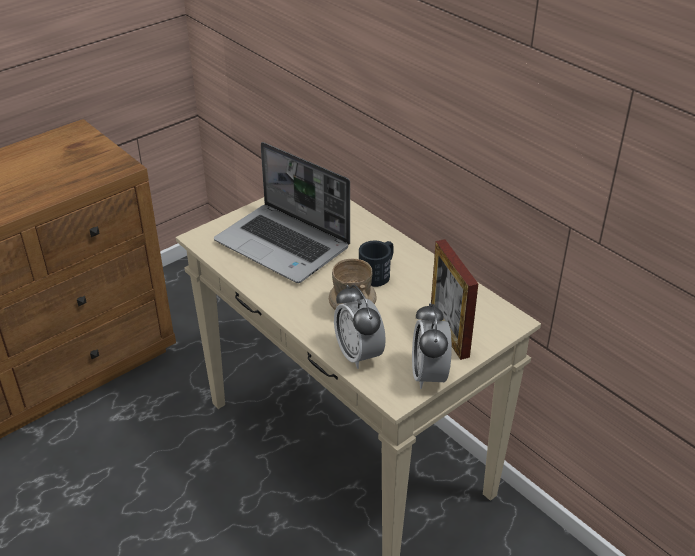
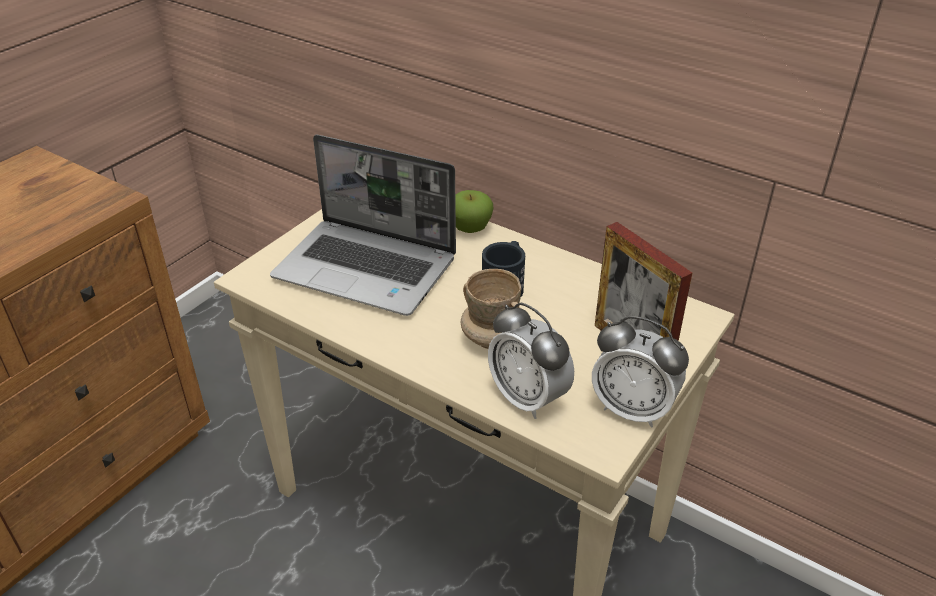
camera: 15 degrees left, 0 degrees up
alarm clock [412,303,452,389] -> alarm clock turned 45 degrees counterclockwise [592,316,689,428]
none -> apple [455,190,493,233]

